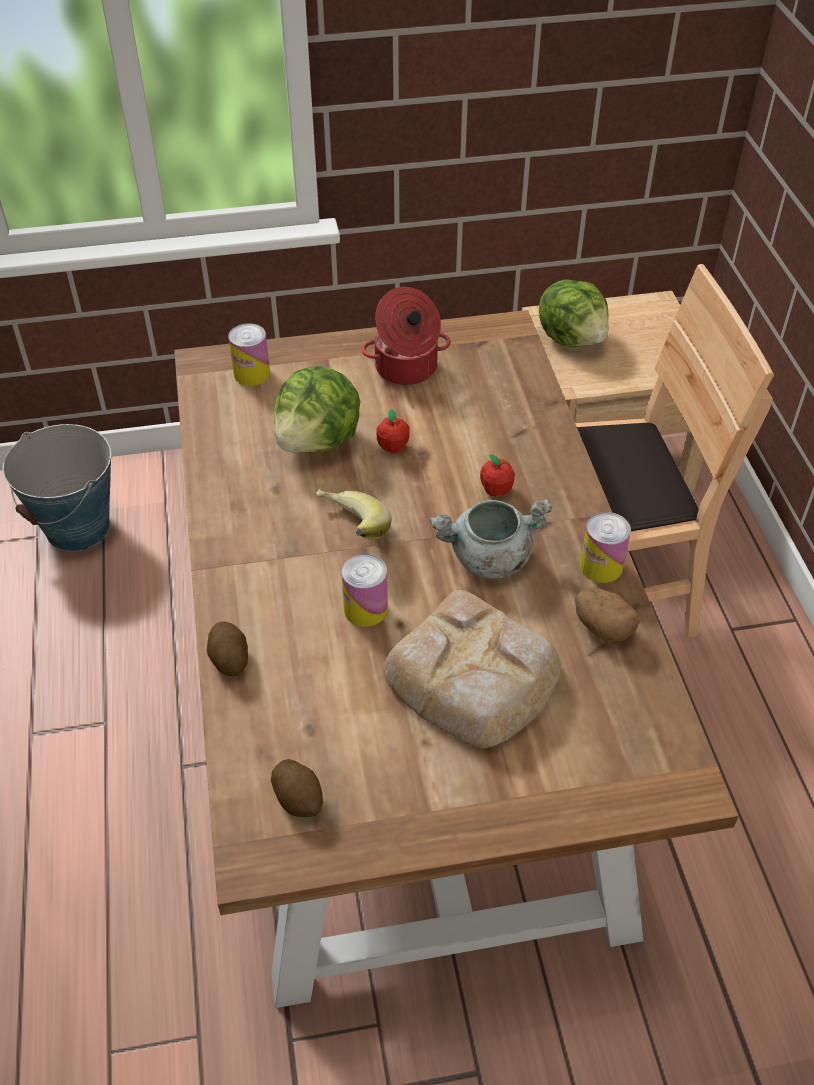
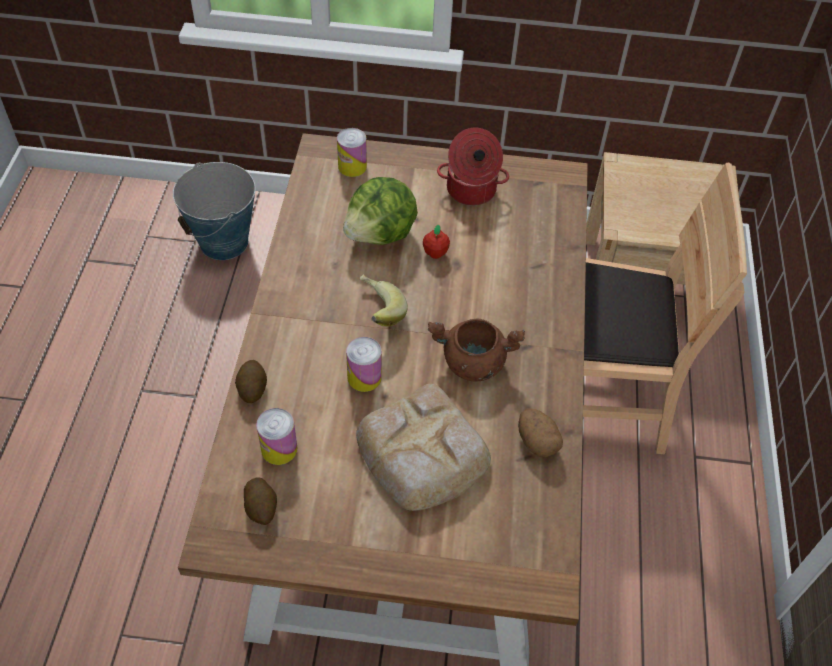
camera: 15 degrees right, 5 degrees up
grey cooking pot [430,498,552,578] -> brown cooking pot [428,319,525,382]
apple [480,454,515,497] -> none
lettuce [539,279,609,347] -> none
can [580,512,631,583] -> can moved to [256,408,297,465]

